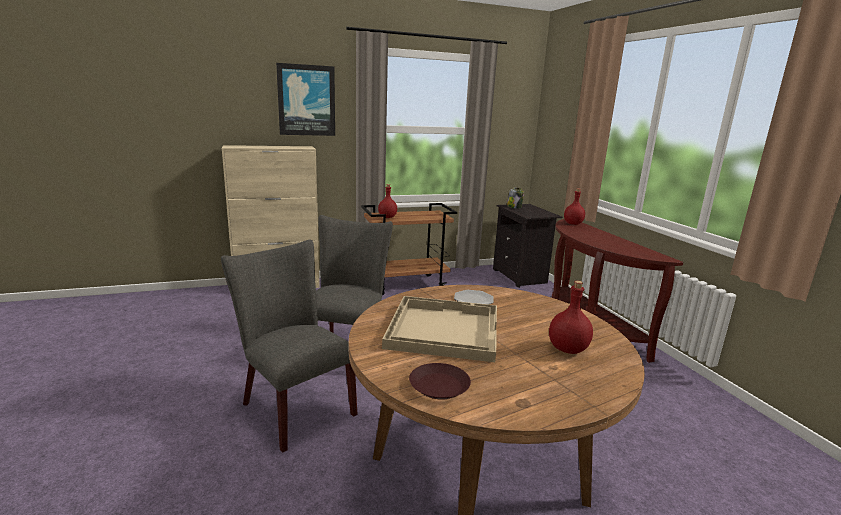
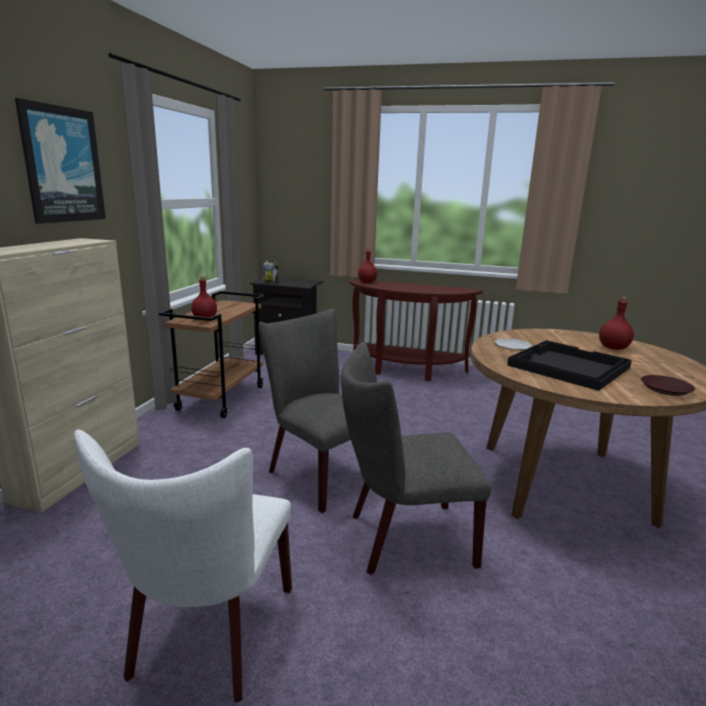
camera: 55 degrees left, 0 degrees up
beige tray [382,296,497,362] -> black tray [507,340,632,391]
none -> white chair [74,430,292,703]

